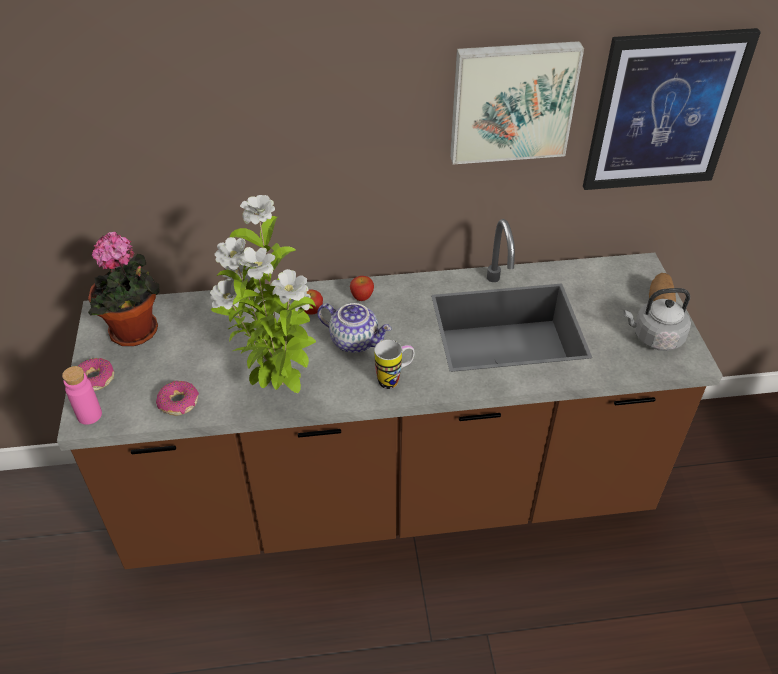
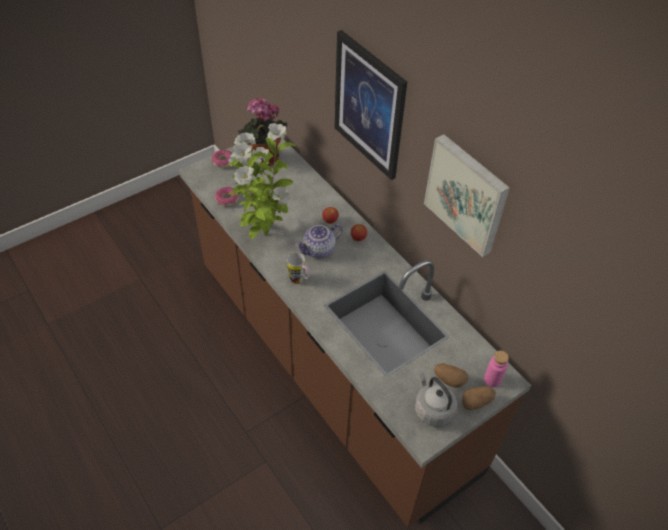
camera: 60 degrees right, 5 degrees up
pink bottle [62,366,102,425] -> pink bottle moved to [484,351,509,387]
teapot [317,303,392,353] -> teapot turned 60 degrees clockwise [295,224,343,258]
picture [583,28,761,190] -> picture moved to [334,30,407,180]
none -> potato [434,363,468,387]

